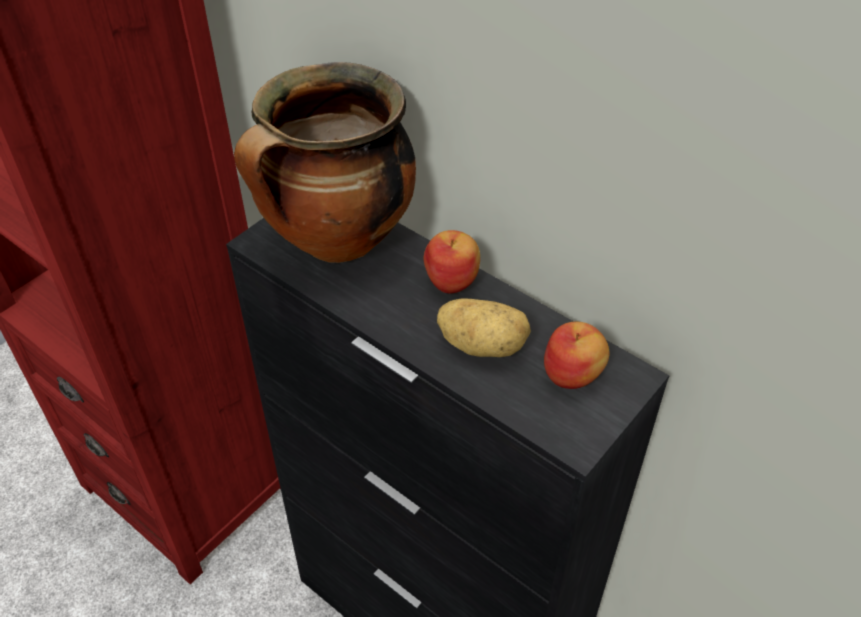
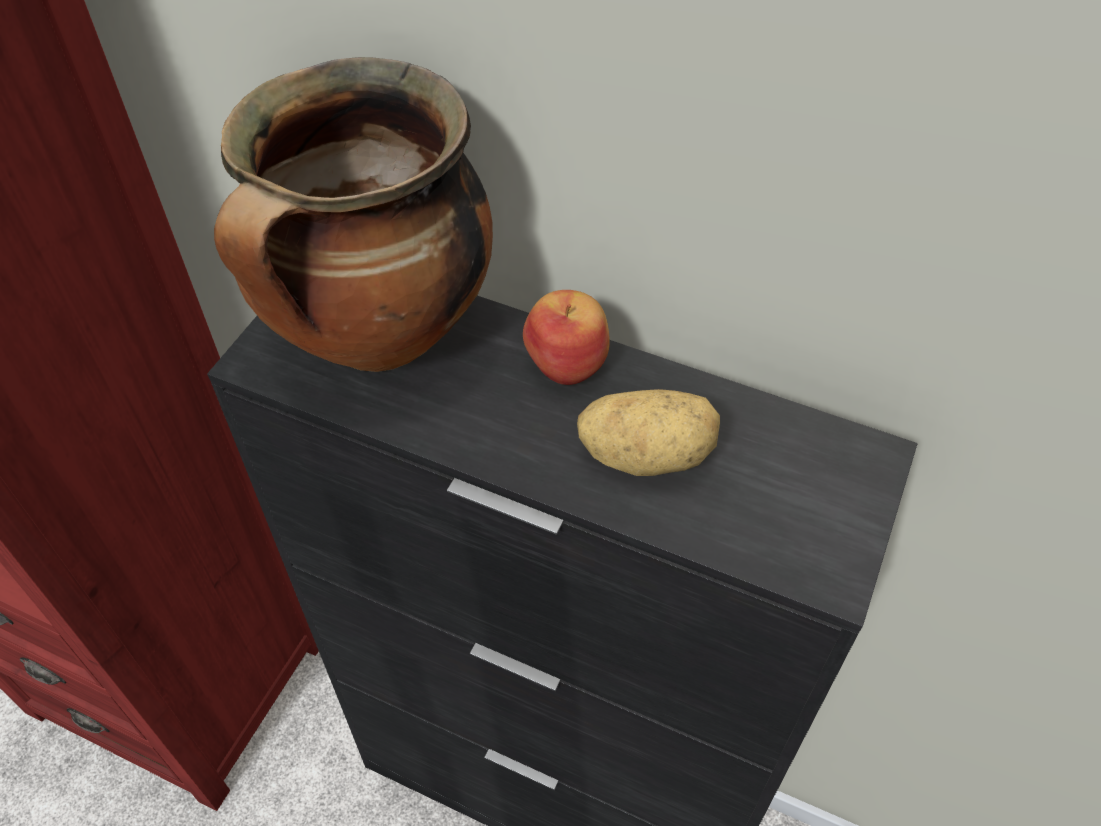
camera: 15 degrees left, 5 degrees up
apple [544,322,609,389] -> none

